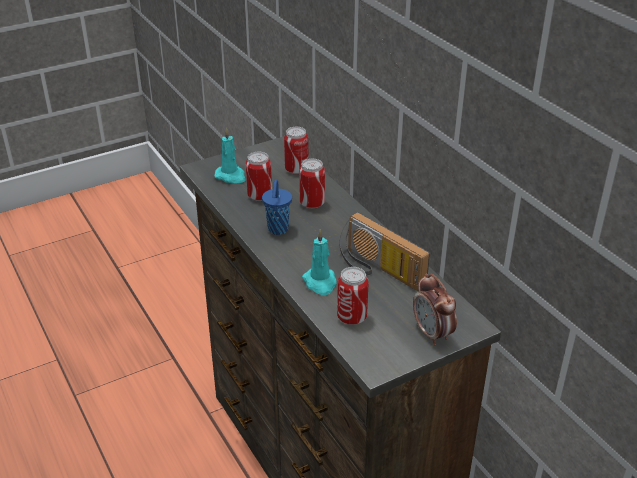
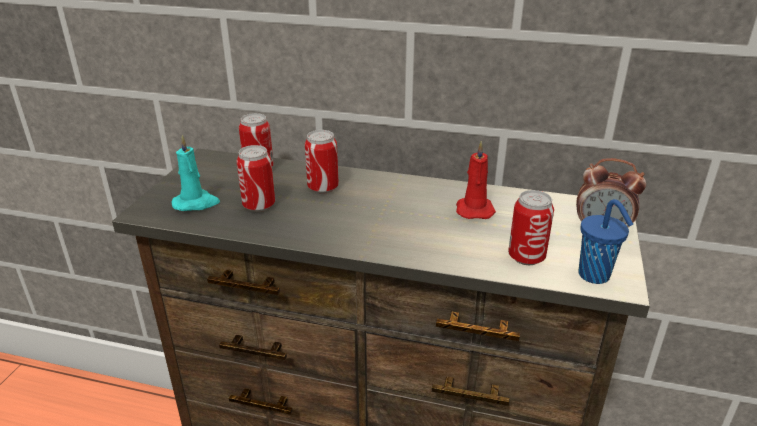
camera: 45 degrees left, 5 degrees down
blue cup [262,179,292,235] -> blue cup moved to [578,199,633,284]
turquoise candle [302,229,337,295] -> none
radio [339,212,430,291] -> red candle [456,141,496,219]

